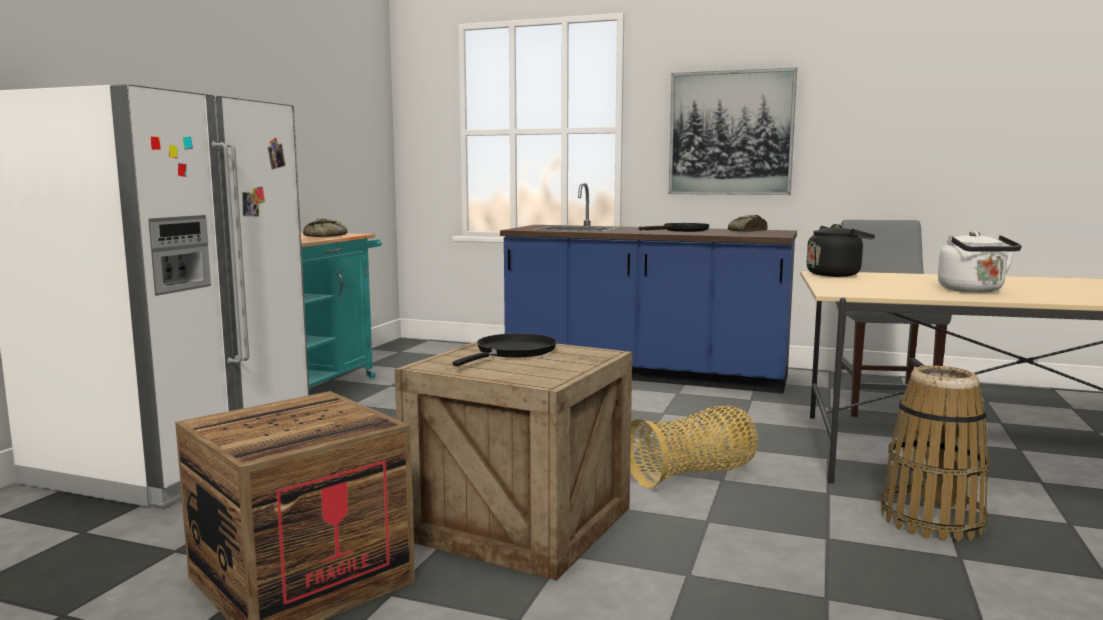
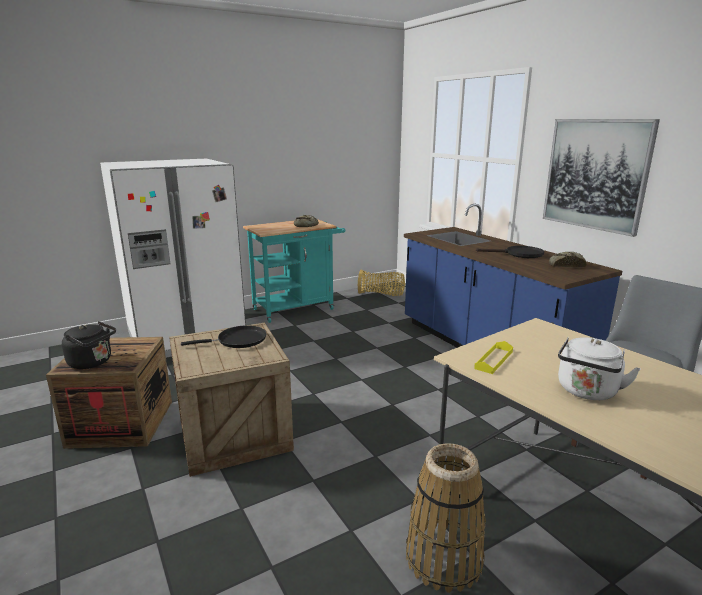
camera: 40 degrees right, 10 degrees up
basket [630,405,758,488] -> basket moved to [358,270,405,296]
black kettle [807,224,875,277] -> black kettle moved to [62,321,116,369]
none -> yellow tray [474,341,513,374]

